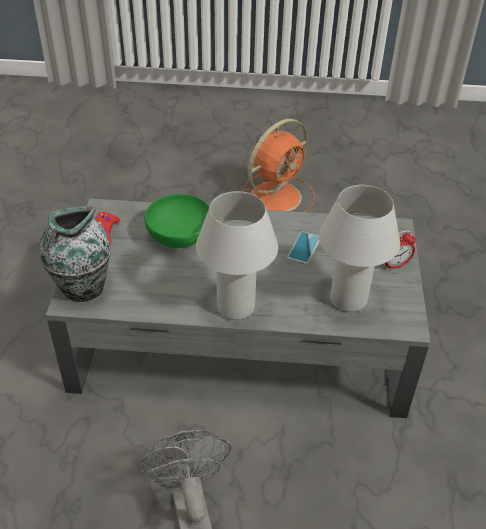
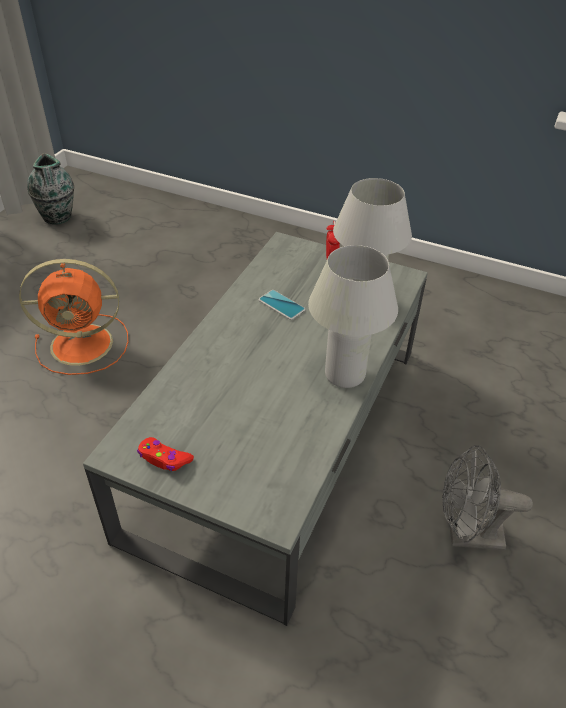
camera: 70 degrees left, 0 degrees up
vase [39,206,111,302] -> vase moved to [27,153,74,224]
green bowl [145,194,210,248] -> none
orange fan [243,119,315,212] -> orange fan turned 105 degrees clockwise [19,259,128,375]

